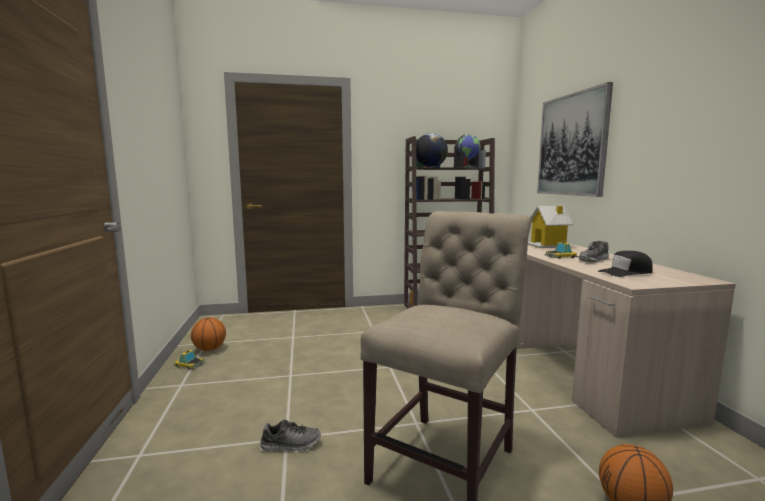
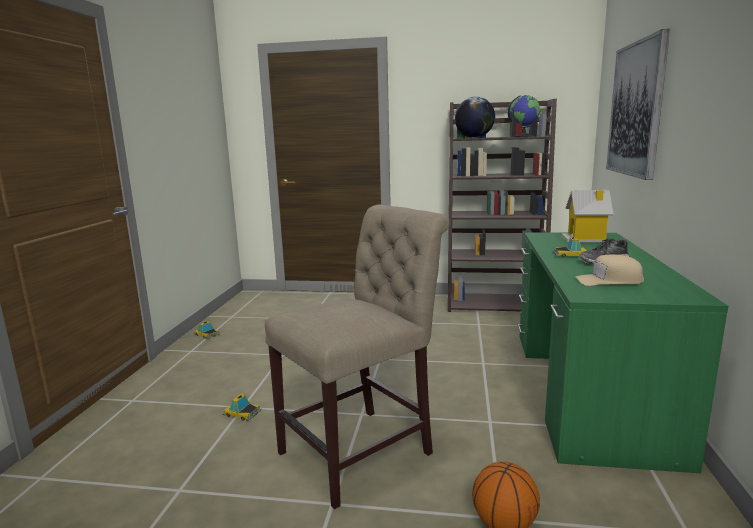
camera: 20 degrees right, 5 degrees up
basketball [191,317,226,351] -> none
shoe [260,420,321,452] -> toy car [223,394,262,421]
beige desk [517,243,736,437] -> green desk [518,232,728,473]
black cap [598,251,653,277] -> beige cap [575,254,644,286]

